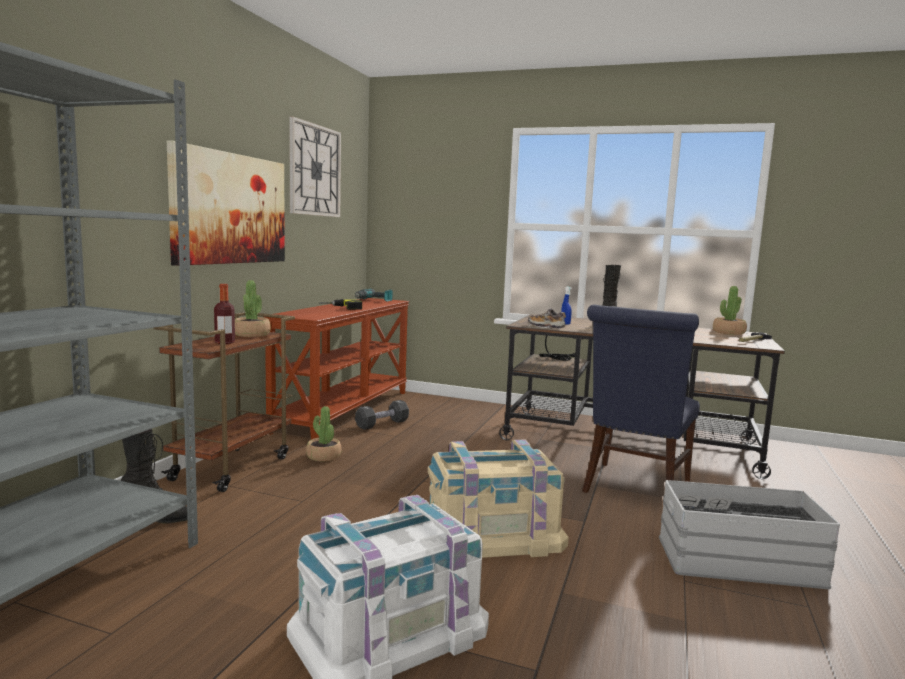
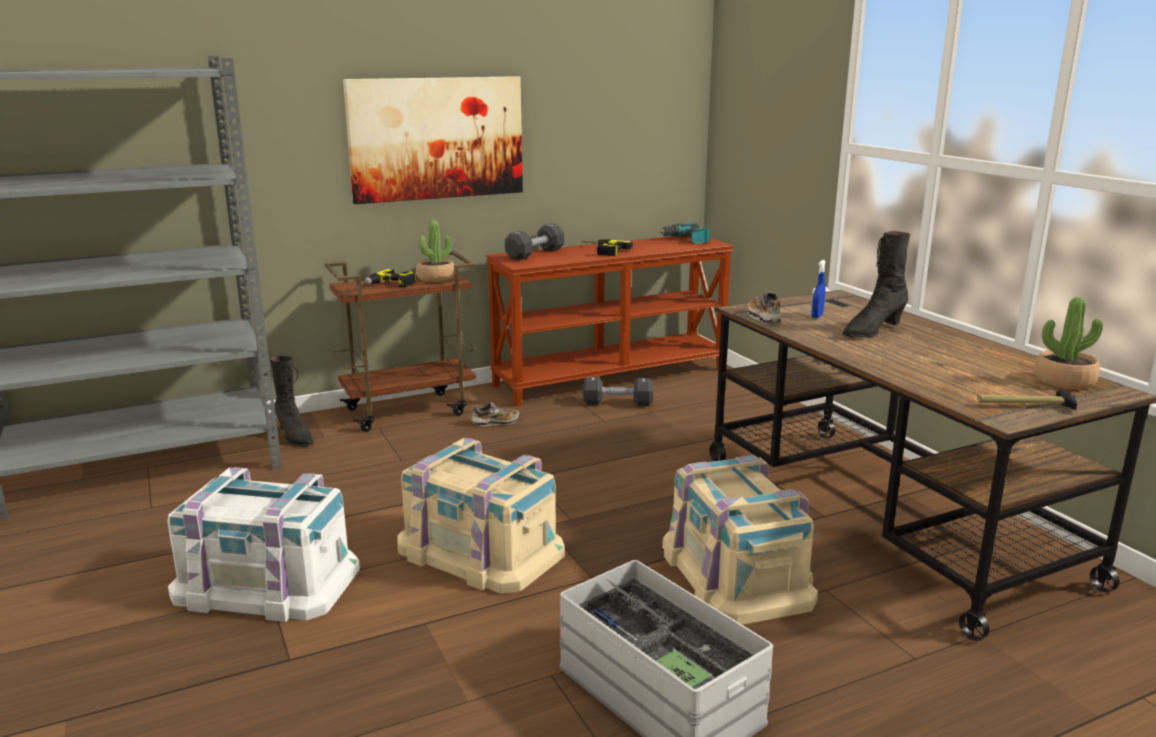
camera: 45 degrees right, 10 degrees up
bottle [214,284,235,344] -> power drill [355,269,416,287]
wall clock [289,117,341,217] -> none
potted plant [306,406,342,461] -> shoe [470,402,520,426]
blue chair [582,305,700,493] -> beige storage box [662,455,818,625]
none -> black dumbbell [505,224,564,261]

